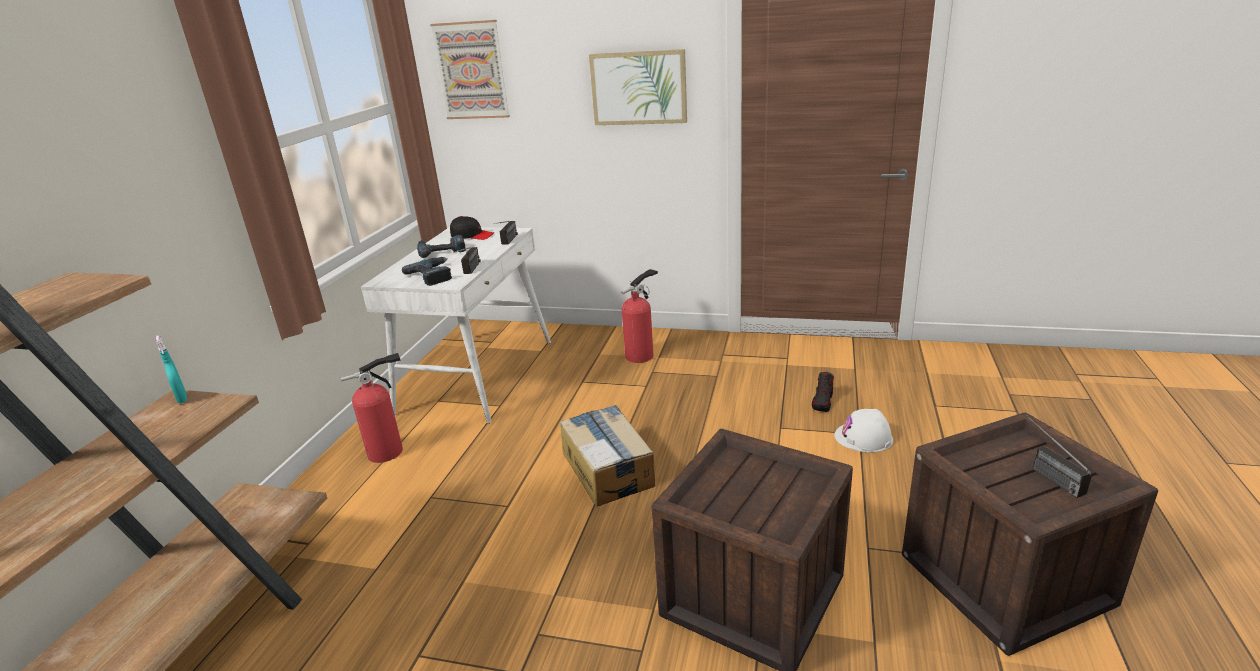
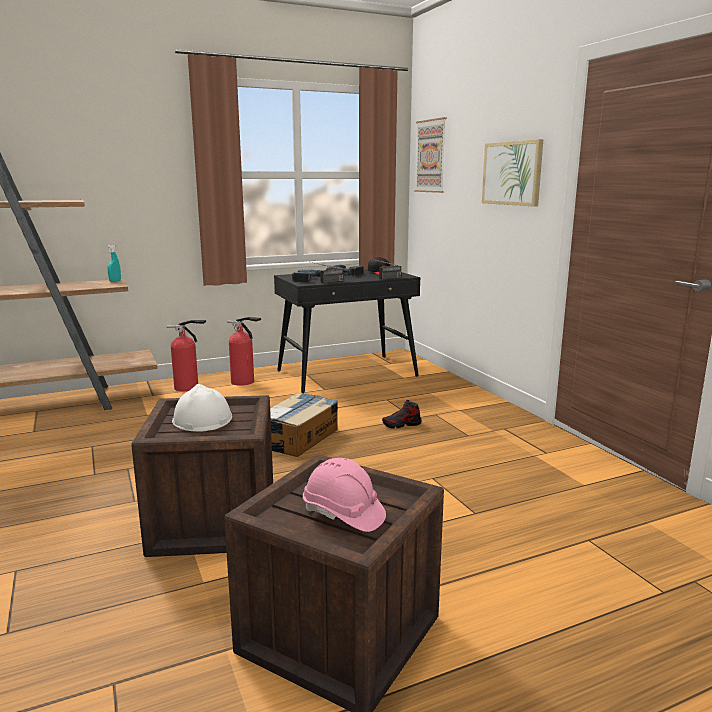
camera: 50 degrees right, 10 degrees down
white desk [361,227,551,424] -> black desk [274,269,420,393]
fire extinguisher [621,269,658,363] -> fire extinguisher moved to [167,320,206,391]
shoe [812,372,834,412] -> shoe moved to [382,400,422,428]
white hard hat [835,409,893,452] -> white hard hat moved to [172,384,232,432]
radio [1027,416,1092,498] -> pink hard hat [303,458,386,532]

